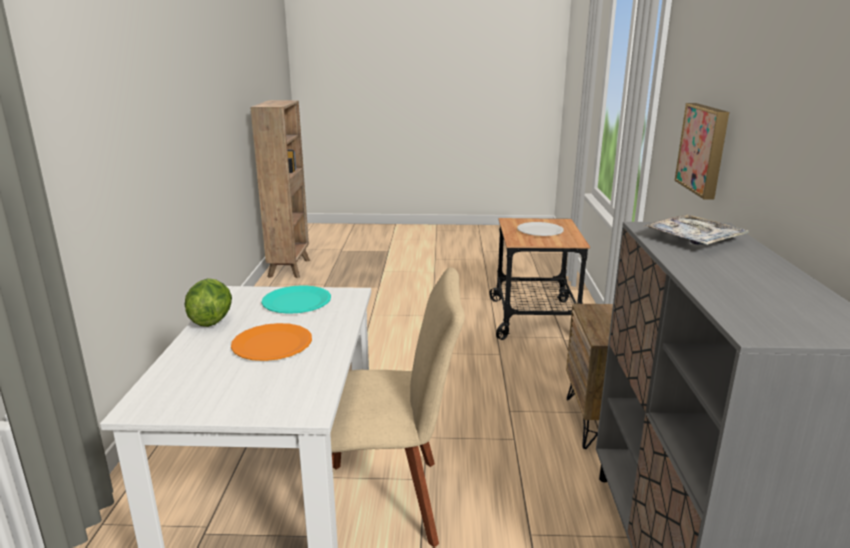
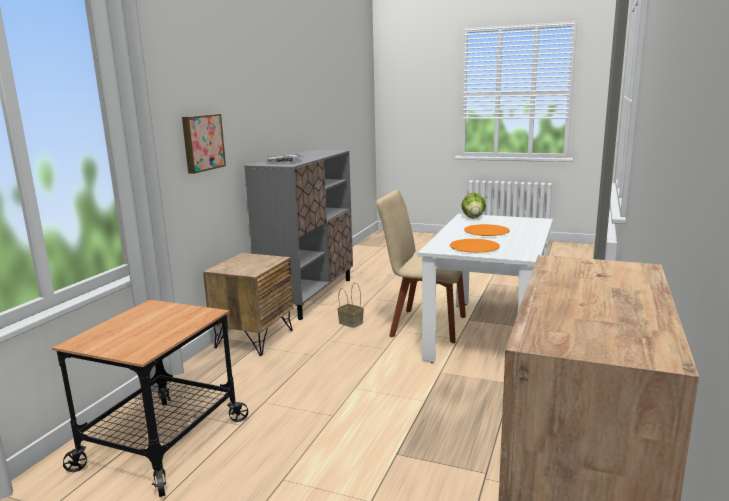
camera: 160 degrees left, 5 degrees down
lettuce [185,278,232,327] -> lettuce moved to [462,193,486,219]
turquoise plate [261,285,331,314] -> orange plate [450,239,500,253]
white plate [517,222,564,236] -> none
none -> basket [337,283,364,328]

